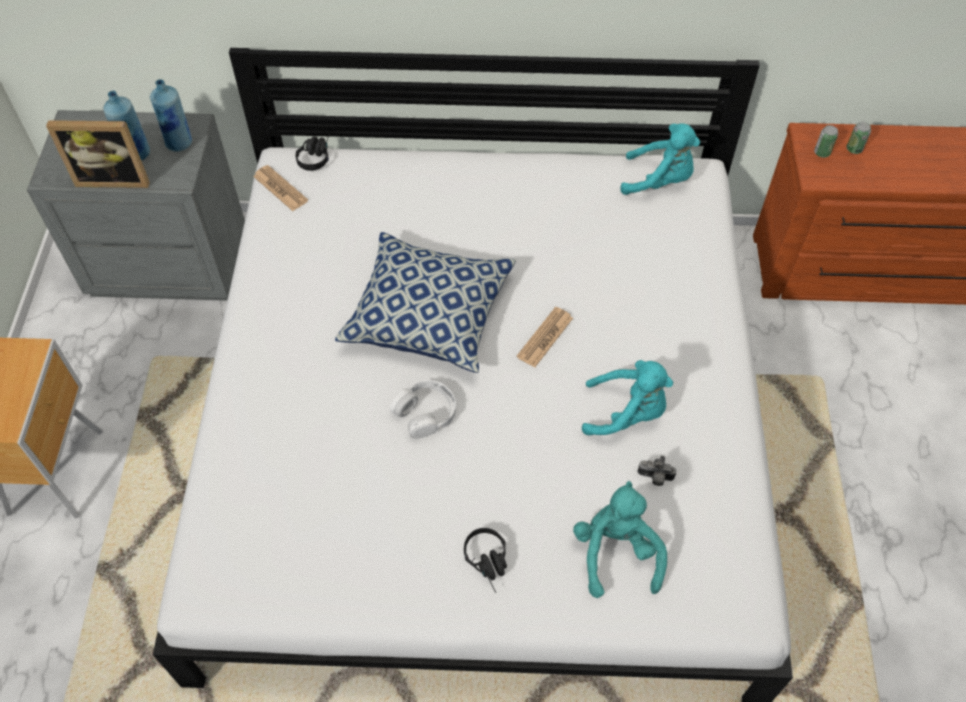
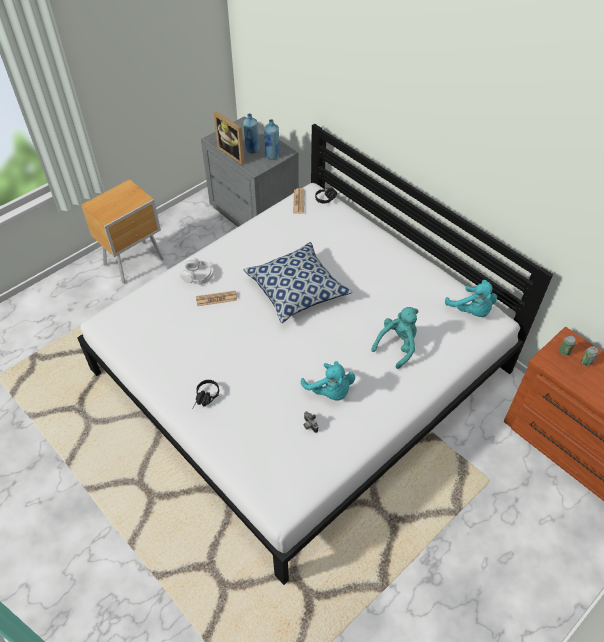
camera: 45 degrees right, 5 degrees down
white headphones [390,380,456,439] -> white headphones moved to [180,258,214,284]
newspaper [516,307,573,367] -> newspaper moved to [196,291,237,306]
turquoise plush toy [573,481,667,598] -> turquoise plush toy moved to [371,307,418,369]

